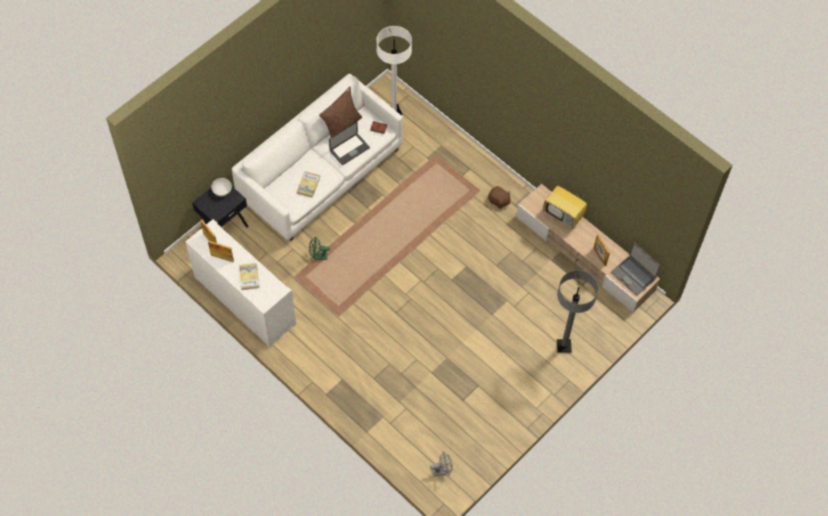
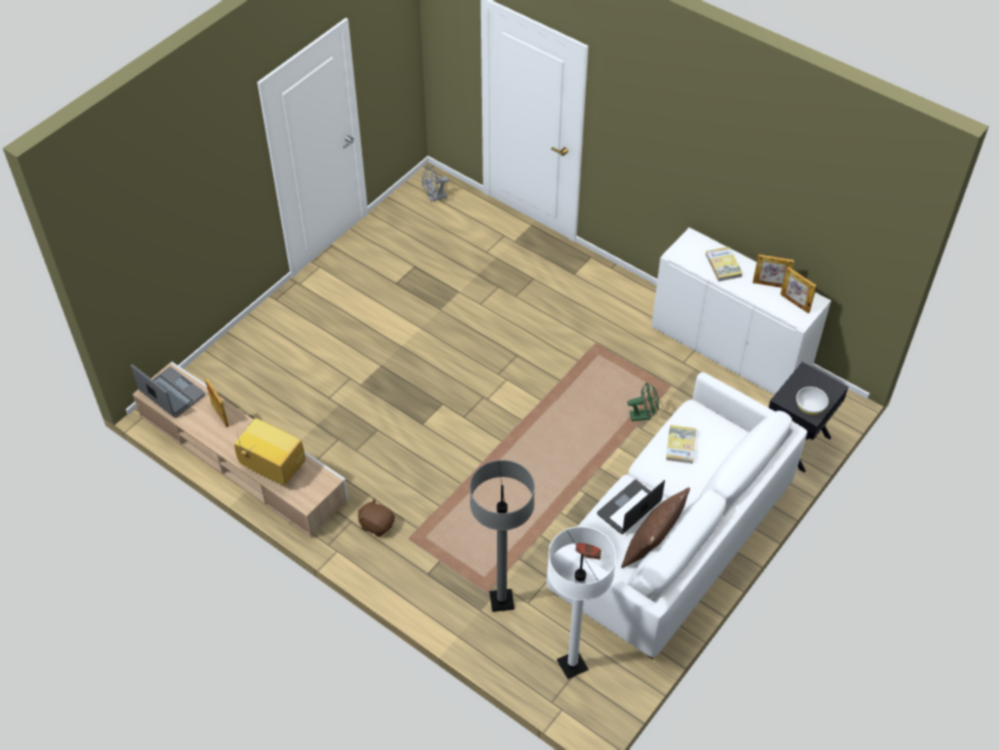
camera: 175 degrees right, 10 degrees down
grey floor lamp [557,270,598,353] -> grey floor lamp moved to [470,460,535,612]

